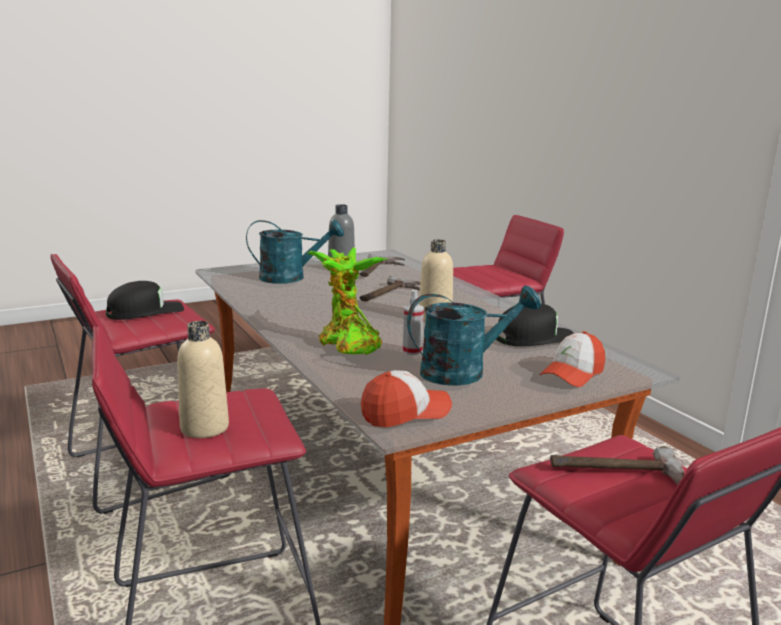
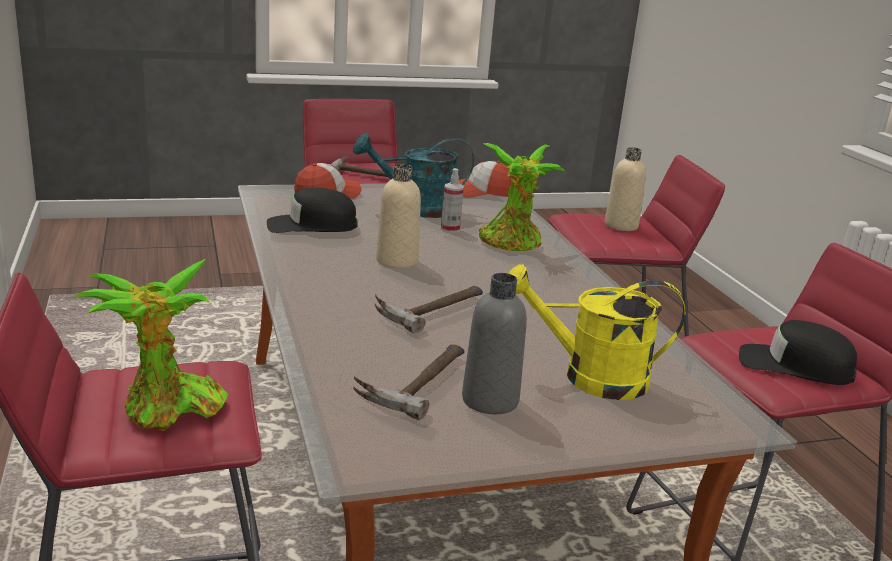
camera: 170 degrees left, 5 degrees up
black cap [106,281,184,320] -> black cap turned 45 degrees clockwise [739,320,857,385]
turquoise watering can [246,220,344,284] -> yellow watering can [508,264,685,400]
none -> potted plant [75,259,229,431]

